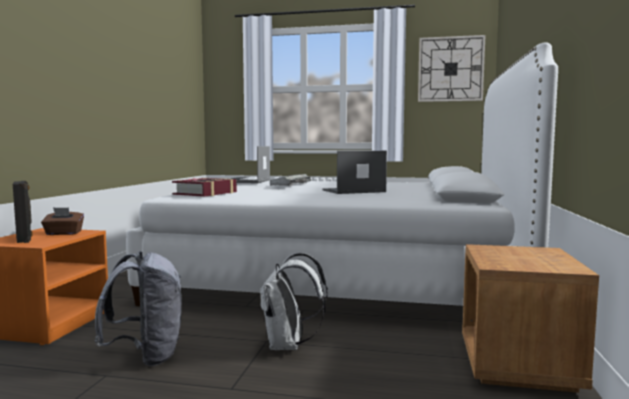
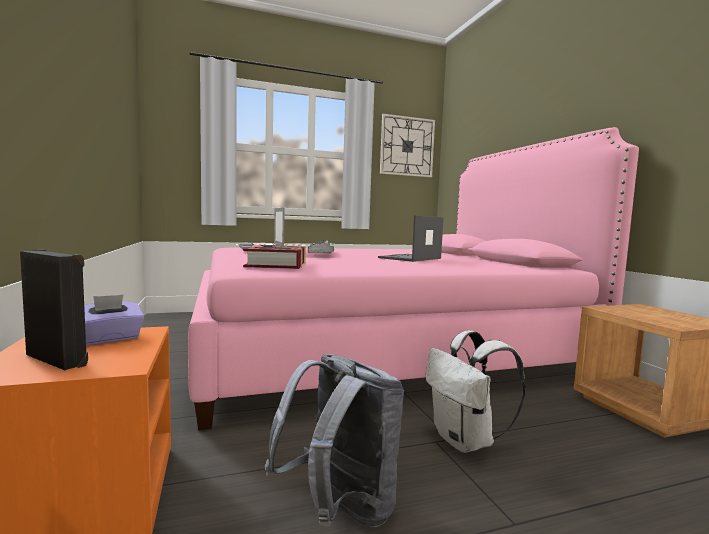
camera: 30 degrees left, 0 degrees up
brown tissue box [41,207,84,235] -> purple tissue box [84,294,144,345]
white bed [126,43,558,306] -> pink bed [188,127,639,430]

